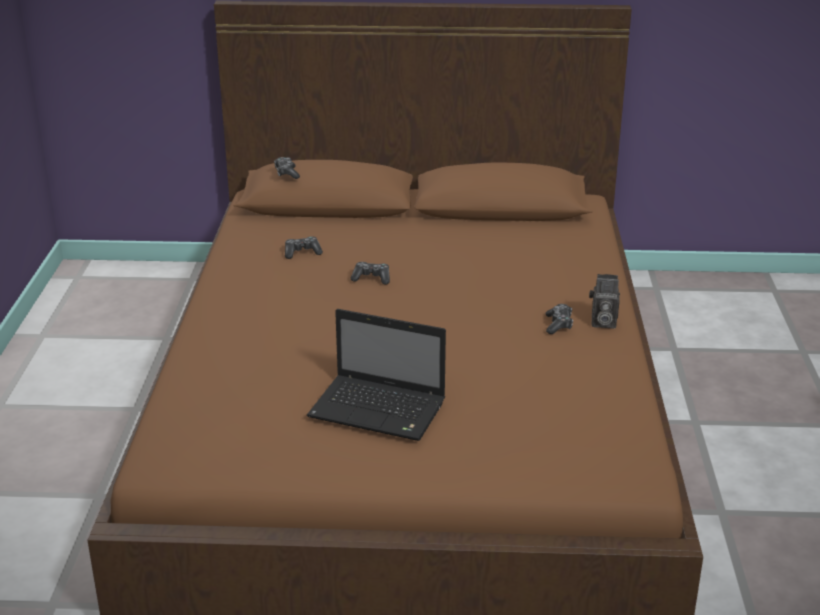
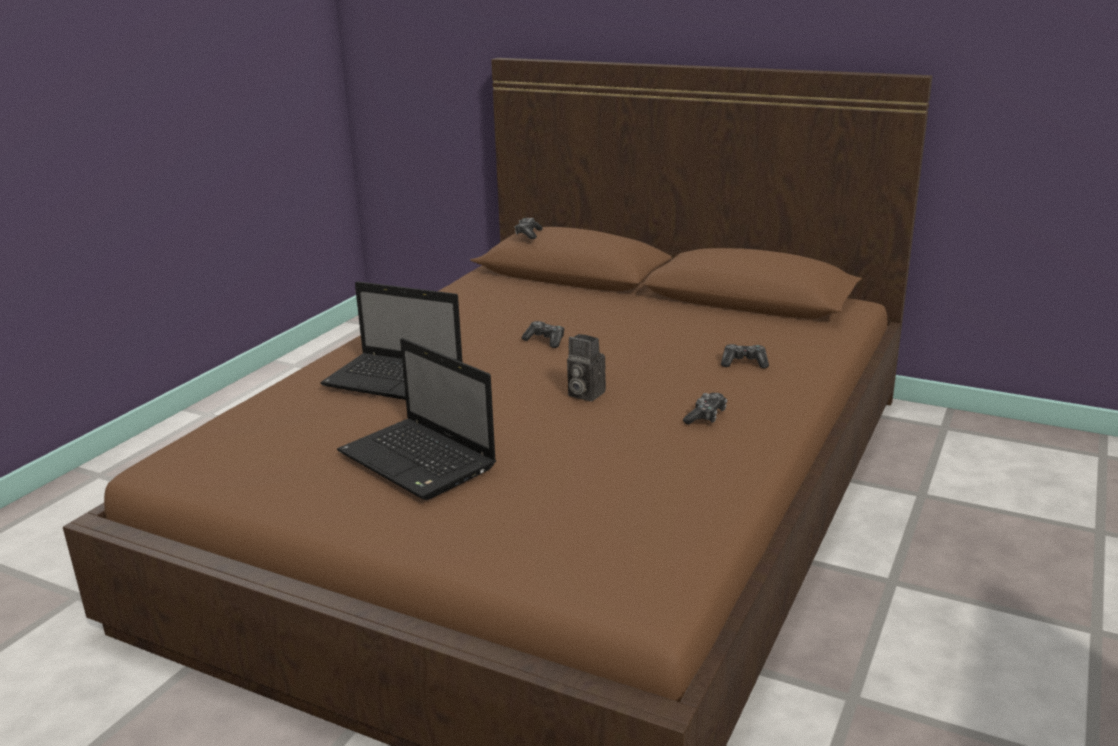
camera: 25 degrees right, 5 degrees down
game controller [285,236,323,259] -> game controller moved to [721,344,769,368]
camera [589,274,620,329] -> camera moved to [567,334,606,401]
none -> laptop [320,281,462,400]

